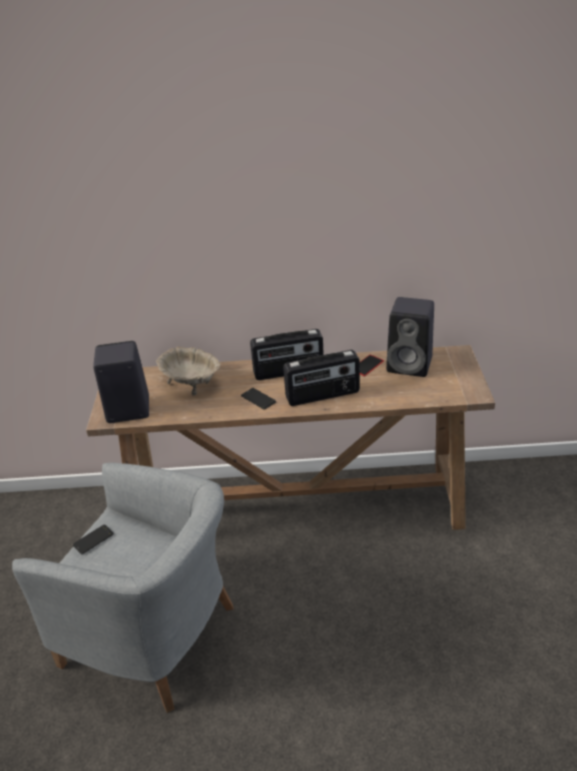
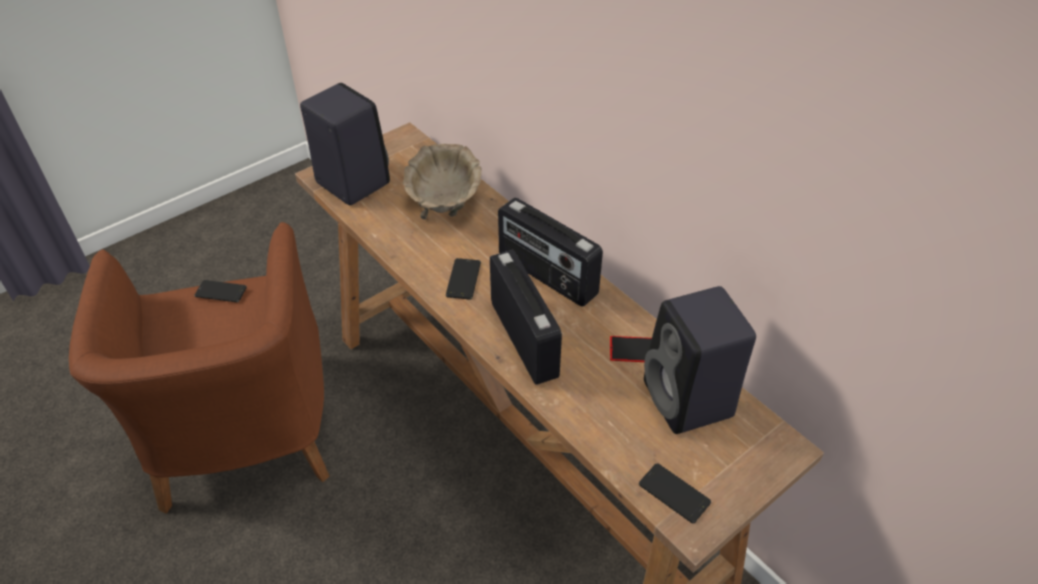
camera: 50 degrees right, 10 degrees up
grey armchair [12,462,234,713] -> brown armchair [69,222,329,514]
radio [283,350,360,406] -> radio turned 150 degrees counterclockwise [490,250,562,385]
none -> phone [639,463,711,523]

